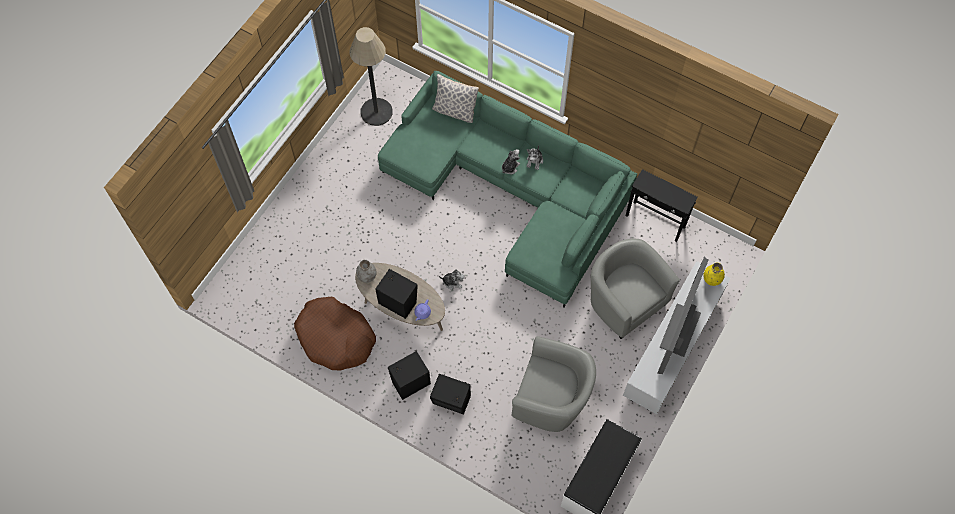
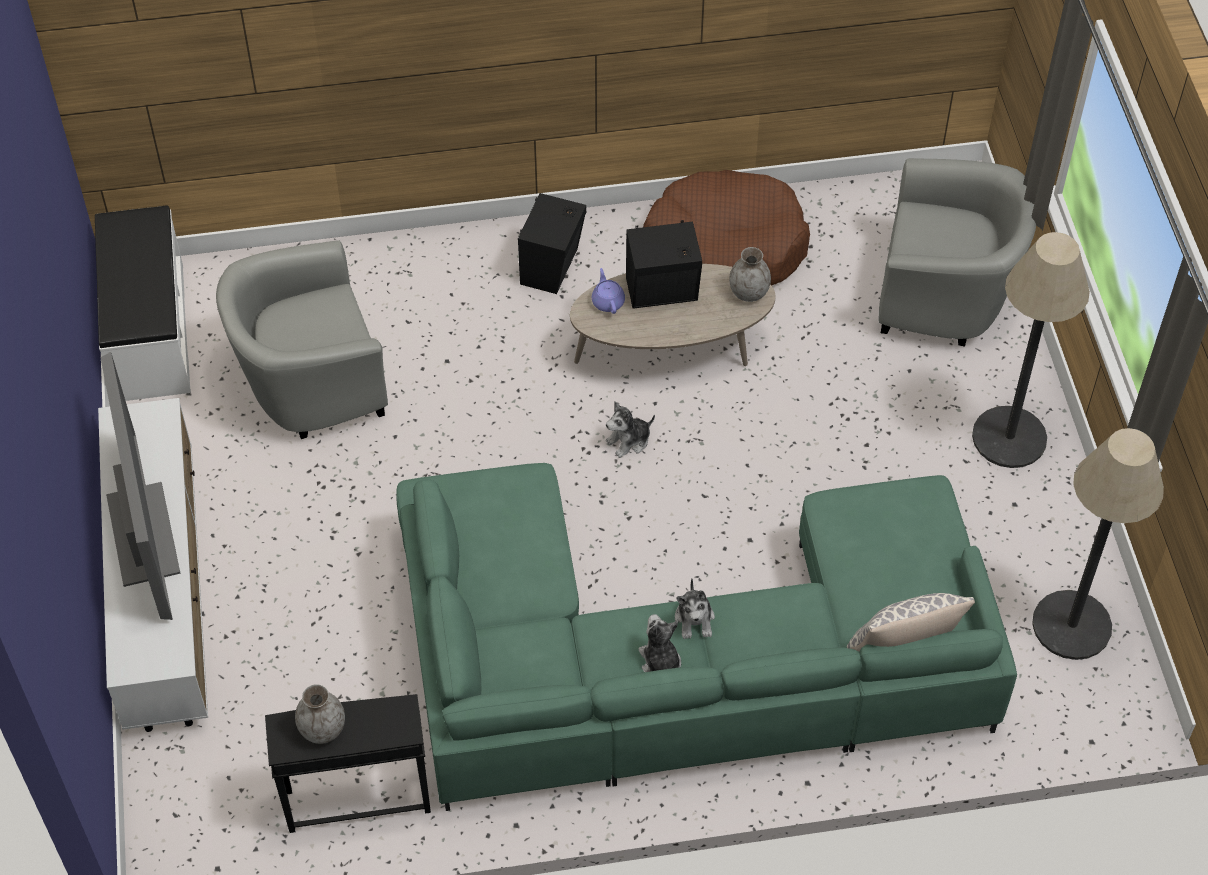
camera: 140 degrees right, 10 degrees down
black speaker [430,374,471,415] -> none
grey armchair [590,239,680,339] -> grey armchair moved to [879,158,1036,347]
yellow vase [703,263,725,286] -> none
none -> grey vase [295,684,345,744]
none -> floor lamp [972,232,1090,468]

